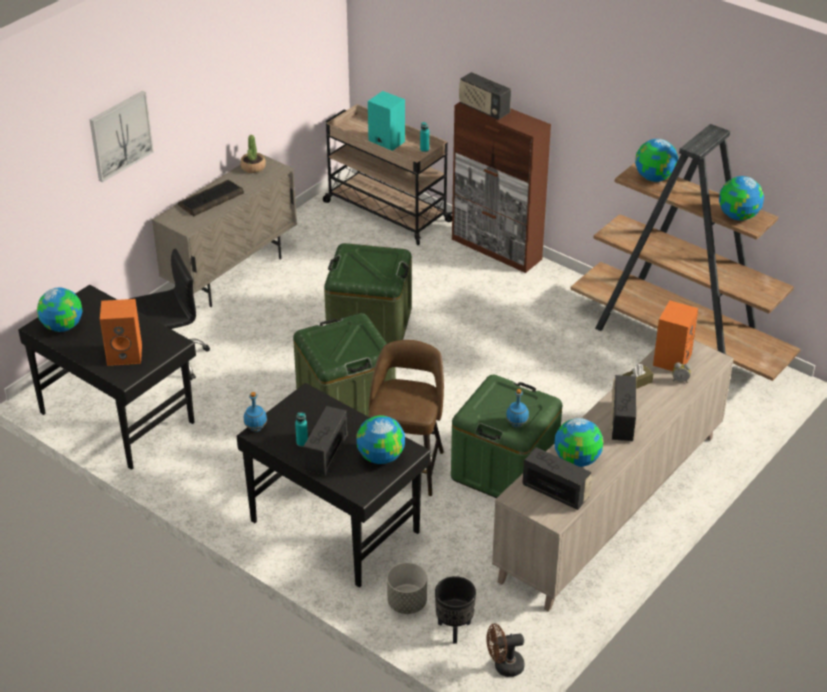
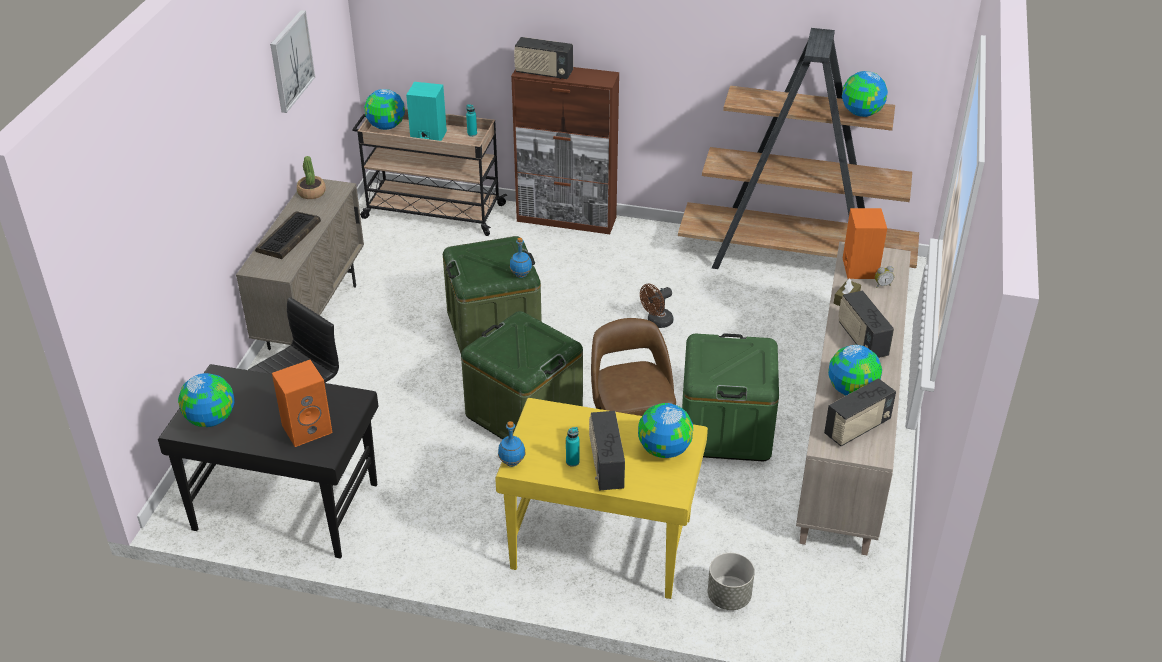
camera: 25 degrees left, 0 degrees up
picture [89,91,154,182] -> picture moved to [270,10,315,113]
black desk [237,383,431,588] -> yellow desk [495,398,708,599]
black planter [435,576,476,643] -> none
brown fan [486,624,524,677] -> brown fan moved to [640,284,674,328]
blue bottle [506,389,529,428] -> blue bottle moved to [510,238,532,278]
radio [523,447,592,510] -> radio turned 135 degrees clockwise [824,378,896,446]
globe [635,139,678,182] -> globe moved to [364,89,405,130]

